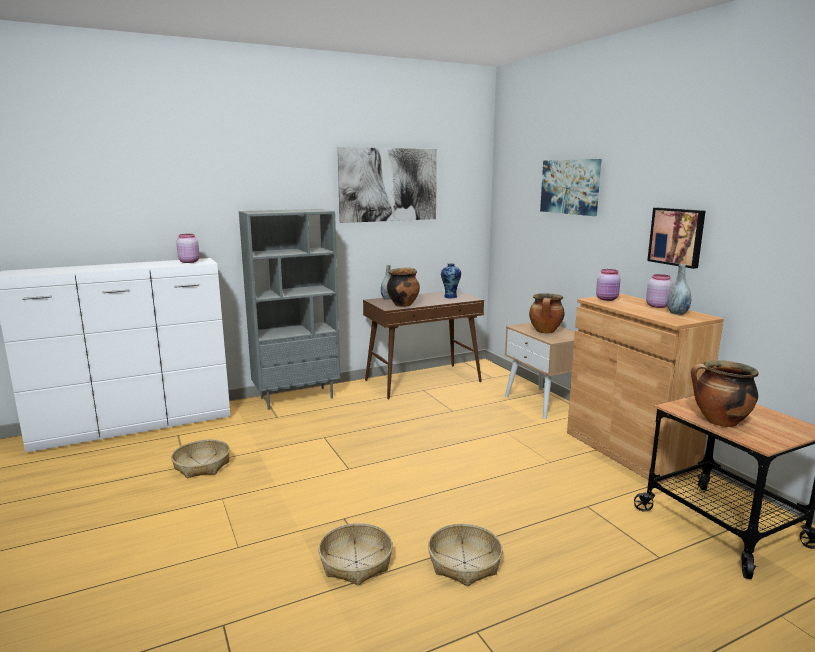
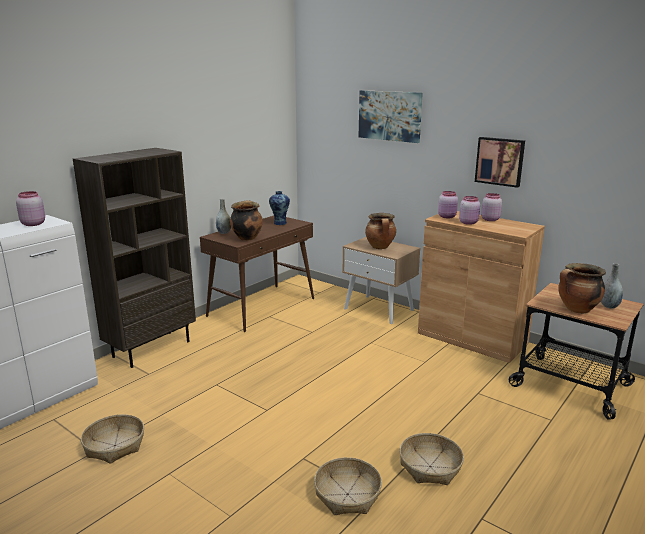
camera: 25 degrees left, 5 degrees up
grey bookcase [239,209,340,410] -> brown bookcase [73,148,196,368]
picture [337,147,437,223] -> none
grey vase [667,264,691,315] -> grey vase moved to [601,263,623,309]
none -> pink jar [459,196,480,225]

